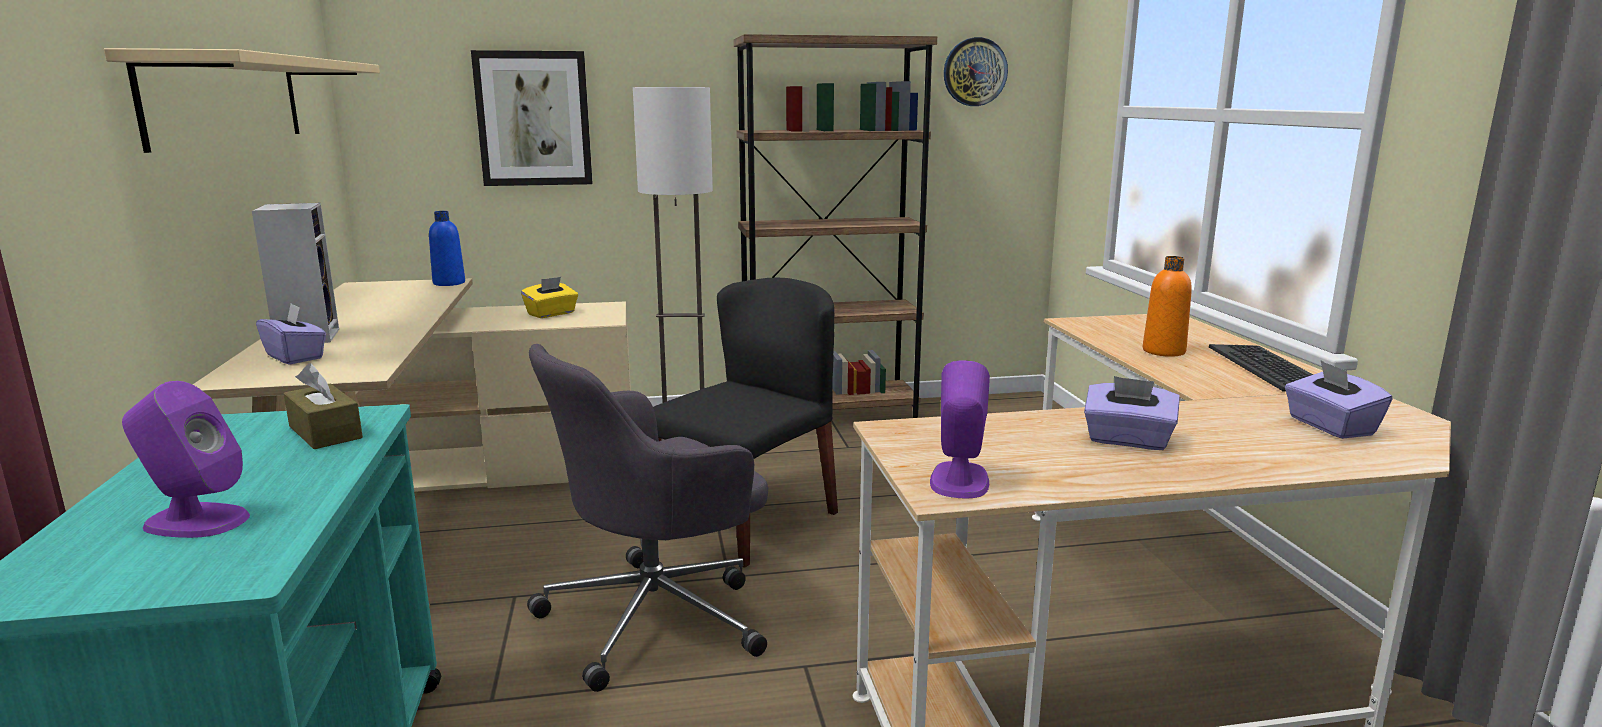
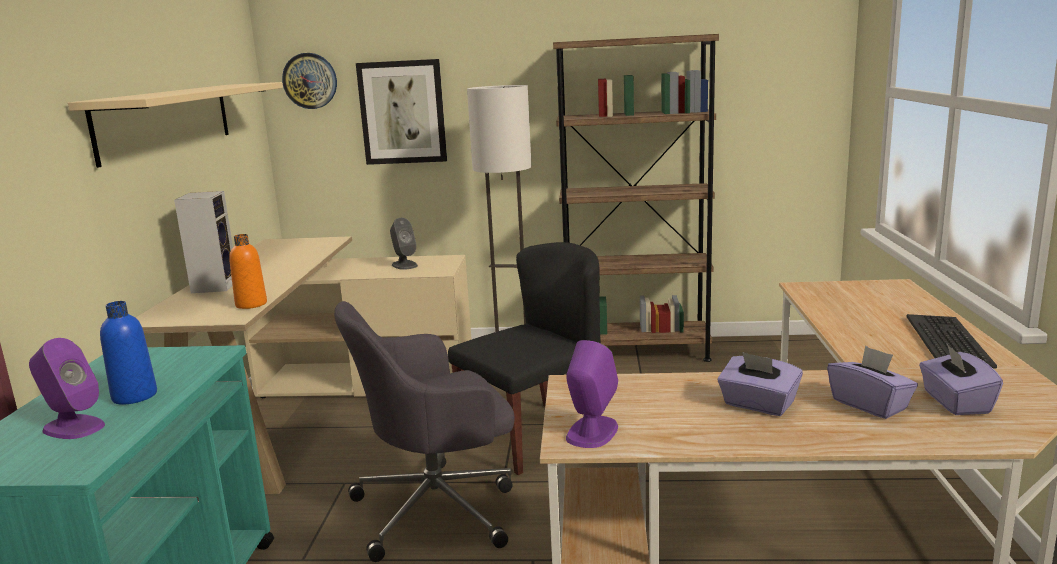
camera: 15 degrees right, 0 degrees up
purple tissue box [256,304,326,365] -> purple tissue box moved to [827,346,918,419]
brown tissue box [284,363,363,449] -> none
blue bottle [429,211,465,286] -> blue bottle moved to [100,301,157,405]
yellow tissue box [521,277,578,318] -> grey speaker [390,218,418,270]
wall clock [944,37,1008,106] -> wall clock moved to [282,53,337,109]
orange bottle [1143,256,1192,357] -> orange bottle moved to [229,234,267,309]

